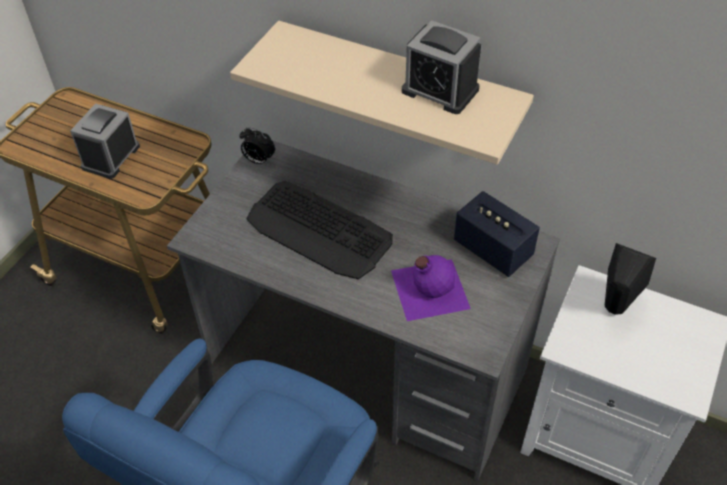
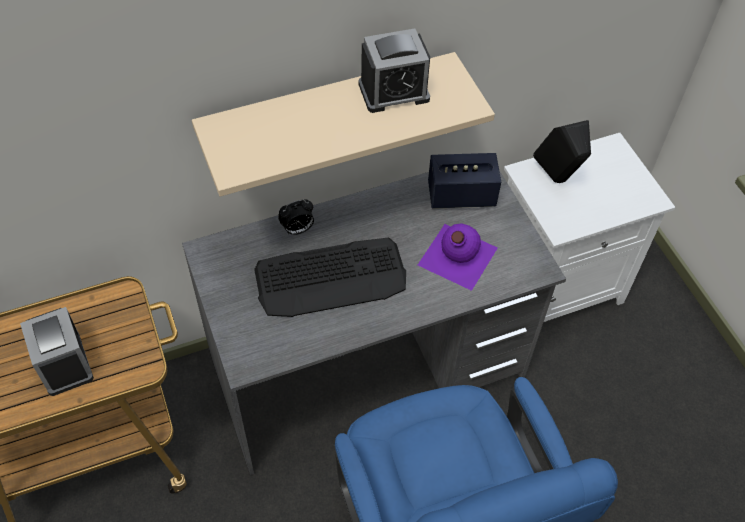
camera: 50 degrees left, 5 degrees up
alarm clock [239,127,275,164] -> alarm clock moved to [278,199,314,235]

